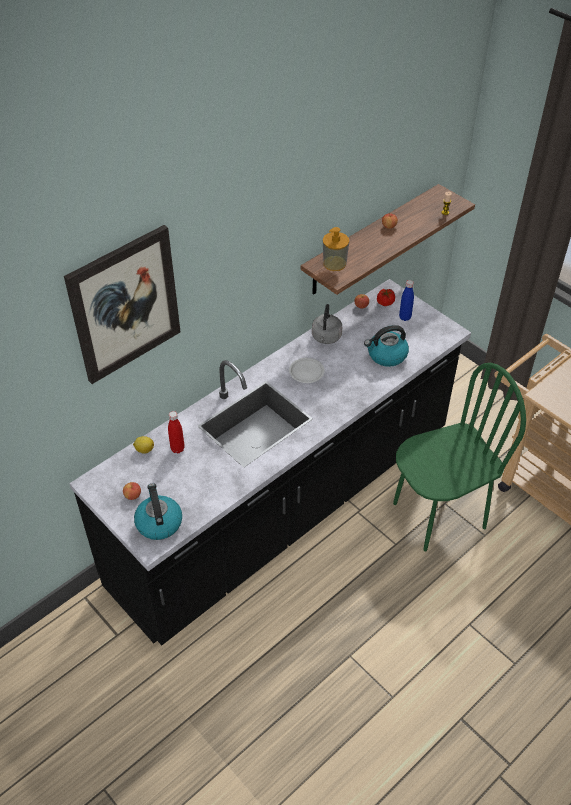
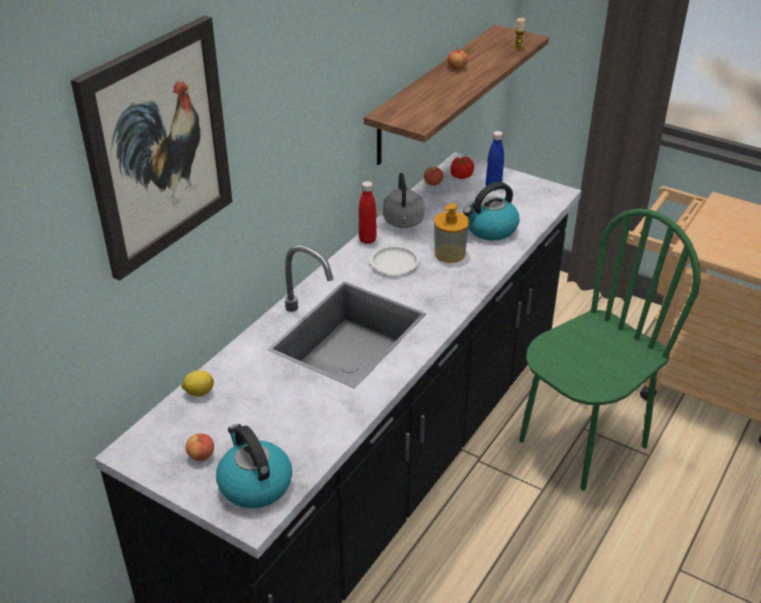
camera: 15 degrees left, 10 degrees down
red bottle [168,411,185,453] -> red bottle moved to [359,181,376,244]
soap dispenser [323,227,349,271] -> soap dispenser moved to [434,203,469,263]

